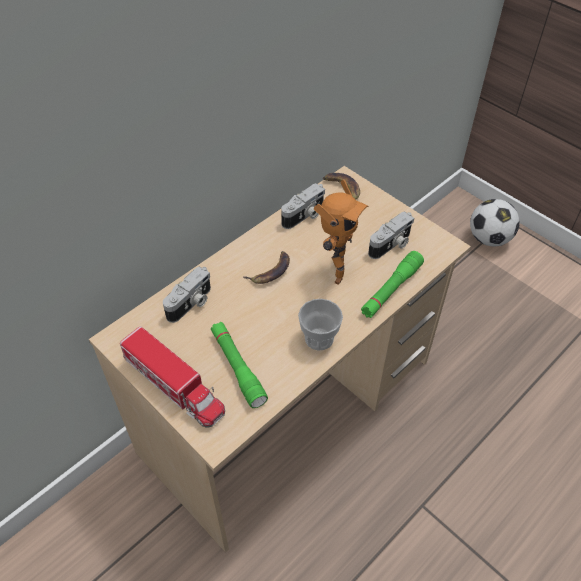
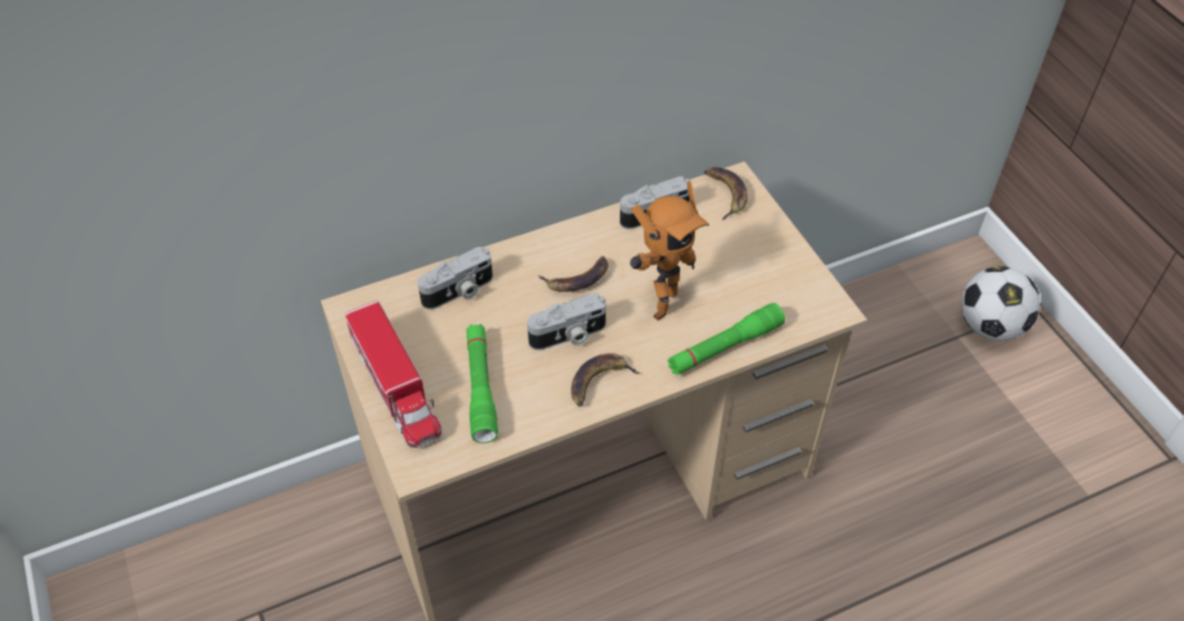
camera: 20 degrees right, 0 degrees up
cup [298,299,343,351] -> banana [571,353,640,406]
camera [368,212,414,259] -> camera moved to [527,293,606,350]

